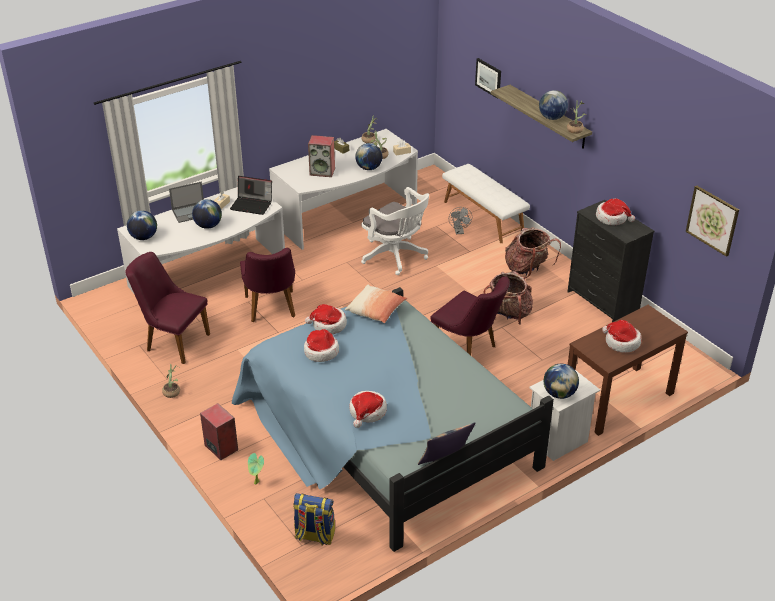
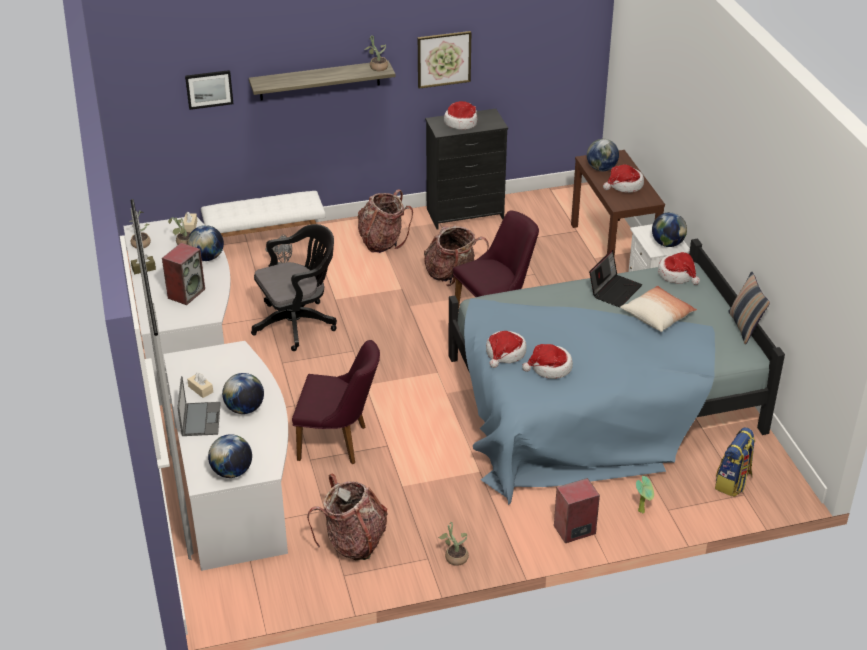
camera: 70 degrees left, 0 degrees up
purple chair [125,252,210,364] -> backpack [307,474,388,560]
laptop [230,176,272,215] -> laptop moved to [589,250,642,307]
pillow [345,285,407,323] -> pillow moved to [620,286,697,332]
hat [349,391,387,428] -> hat moved to [658,252,700,285]
white office chair [361,187,429,275] -> black office chair [251,224,337,351]
globe [539,90,568,120] -> globe moved to [587,139,619,171]
picture [686,186,739,257] -> picture moved to [418,31,471,89]

